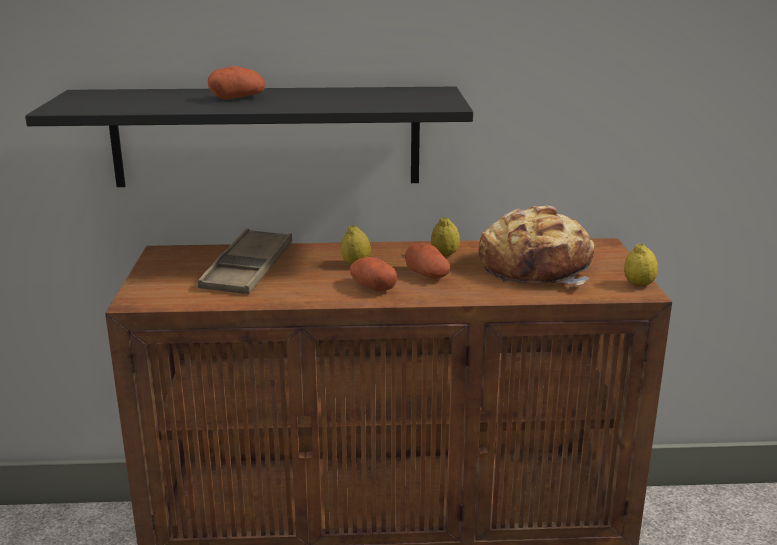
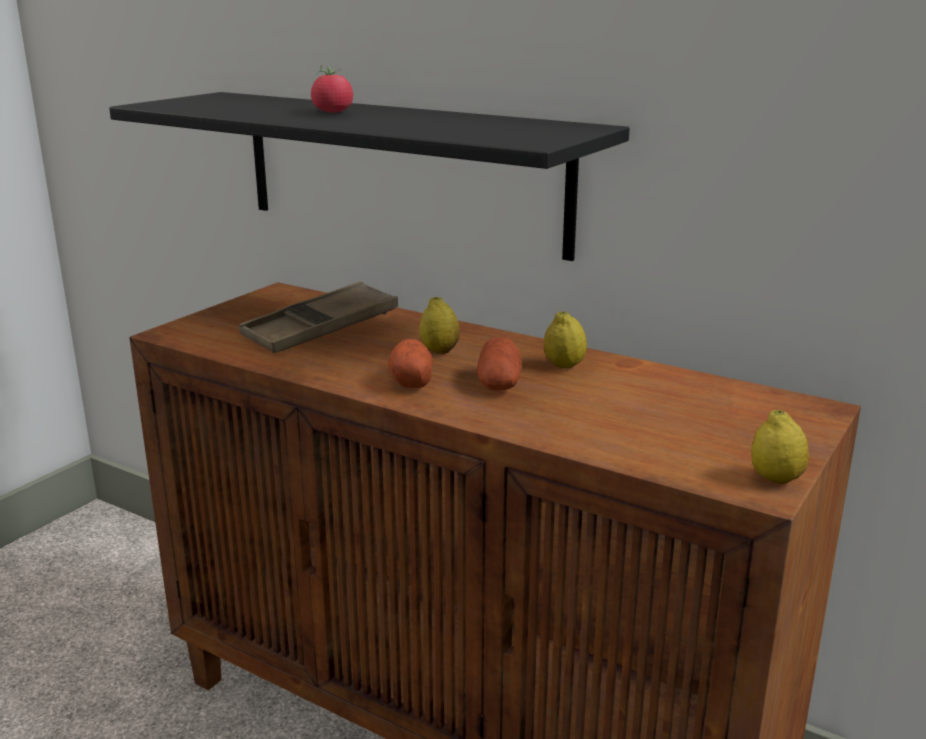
camera: 35 degrees right, 0 degrees up
potato [208,66,265,100] -> tomato [311,65,353,113]
bread [478,205,595,285] -> none

